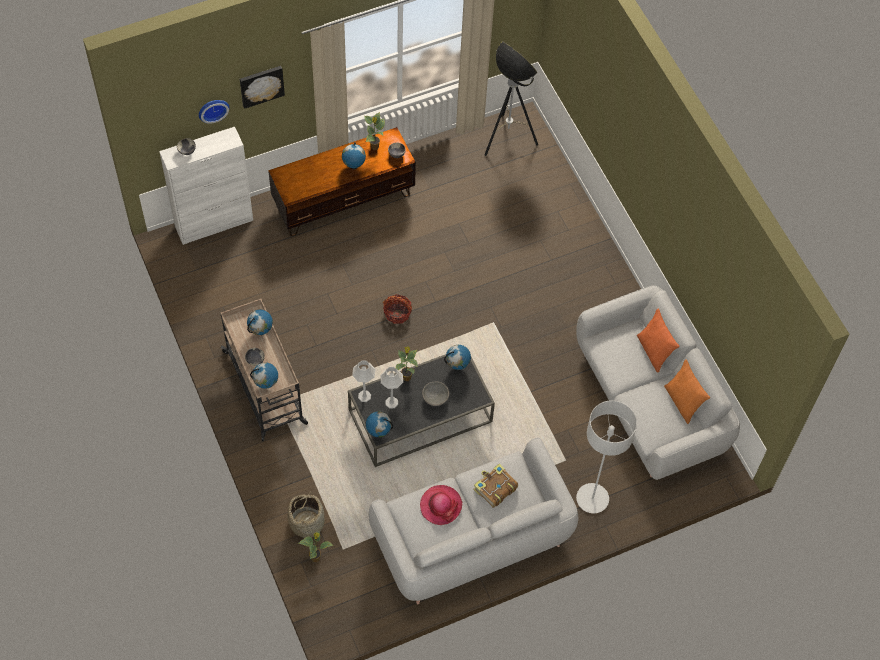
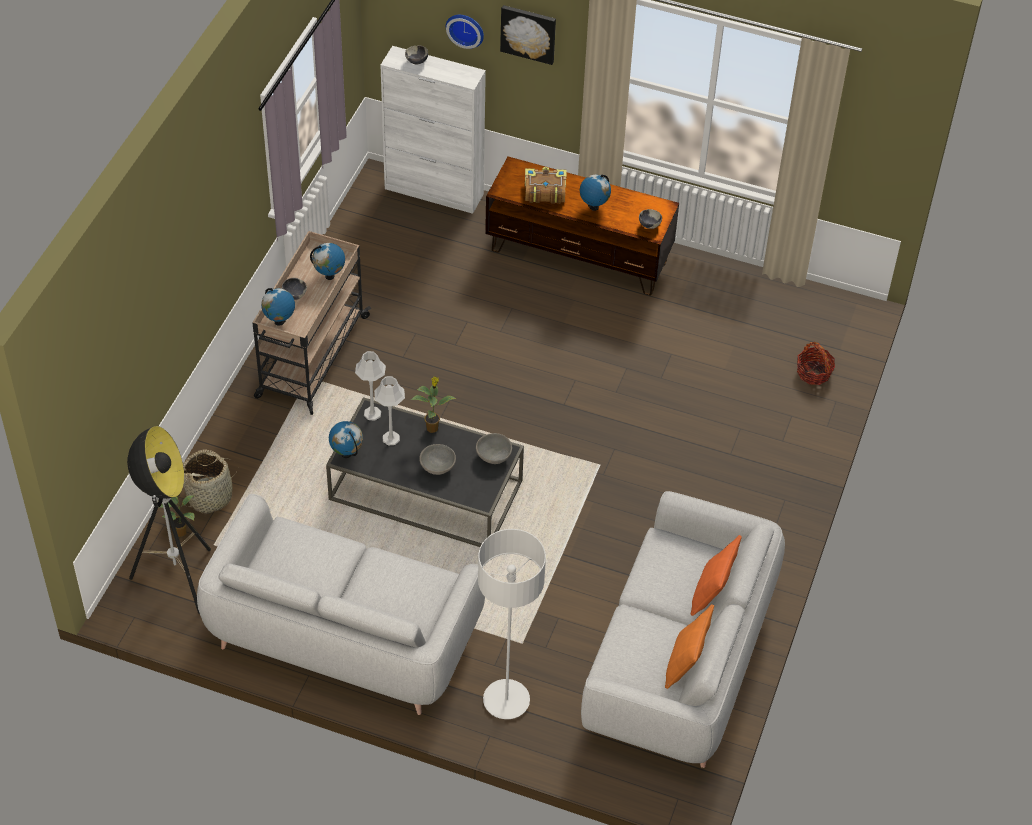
camera: 45 degrees right, 10 degrees down
potted plant [364,112,385,150] -> none
basket [383,294,412,324] -> basket moved to [797,342,835,385]
hat [420,485,463,525] -> none
globe [444,345,471,370] -> grey bowl [476,433,512,464]
book [473,463,518,508] -> book moved to [525,167,567,203]
floor lamp [484,41,538,156] -> floor lamp moved to [127,426,211,614]

